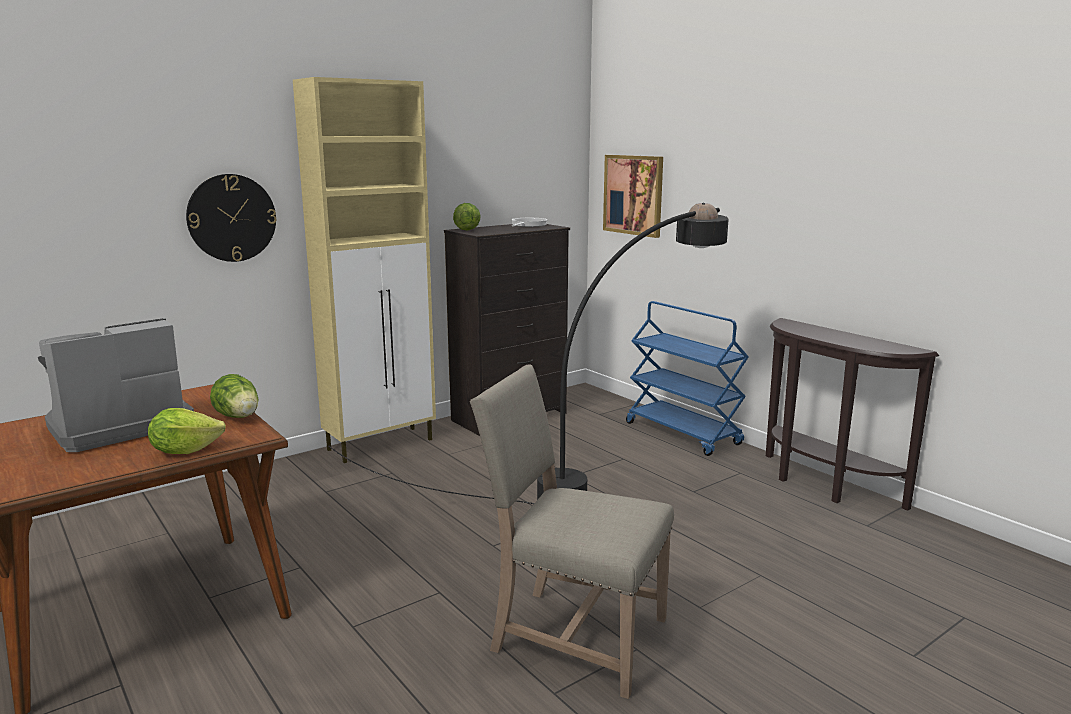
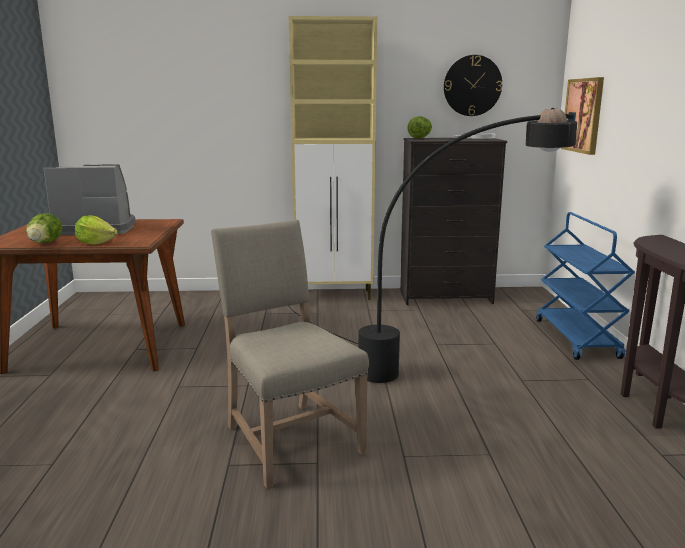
camera: 35 degrees right, 0 degrees up
wall clock [186,174,277,262] -> wall clock moved to [444,55,502,116]
lettuce [210,374,258,418] -> lettuce moved to [26,213,63,243]

